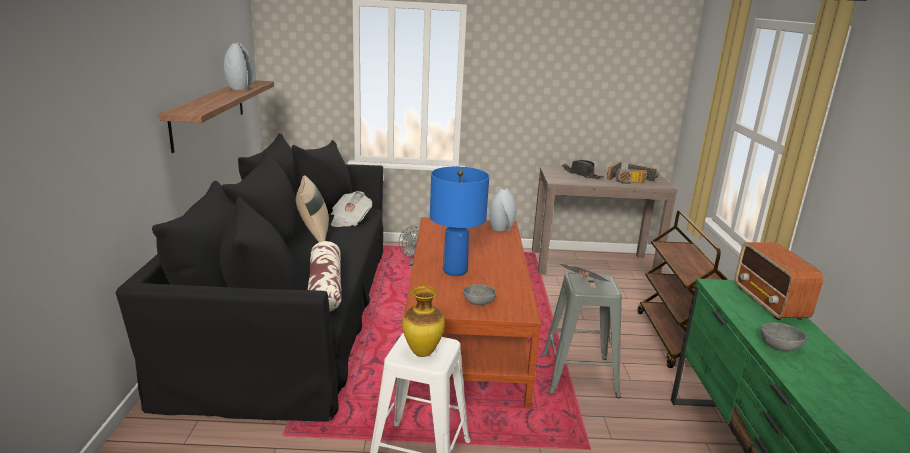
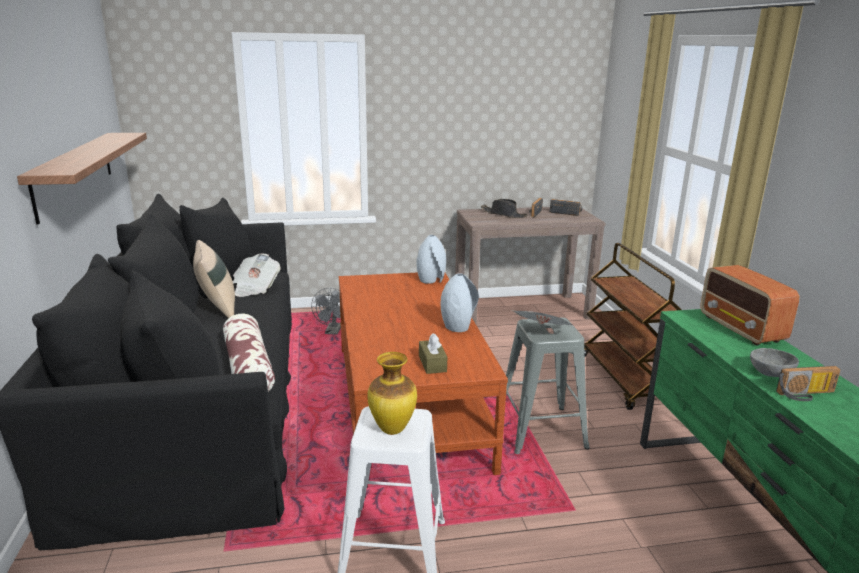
camera: 10 degrees left, 0 degrees up
grey vase [224,43,255,90] -> grey vase moved to [441,273,479,332]
blue table lamp [430,167,489,276] -> none
grey bowl [463,284,496,305] -> brown tissue box [419,333,447,374]
radio [616,169,647,184] -> radio moved to [776,366,841,401]

